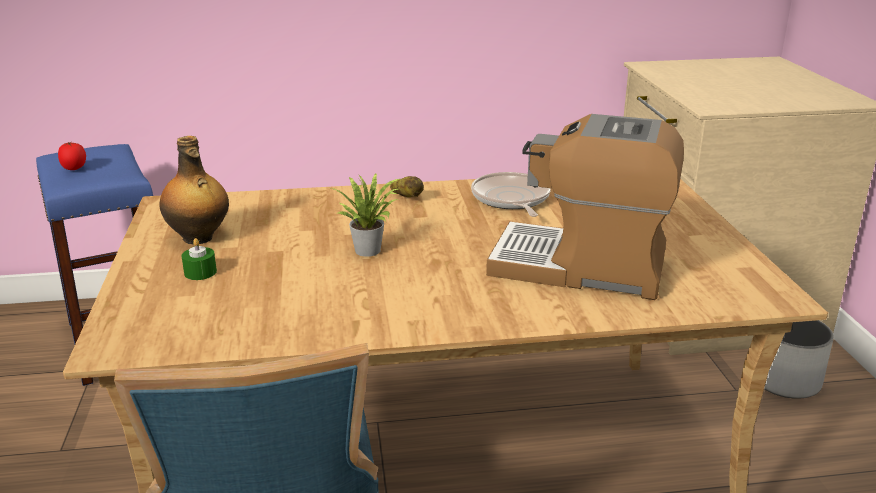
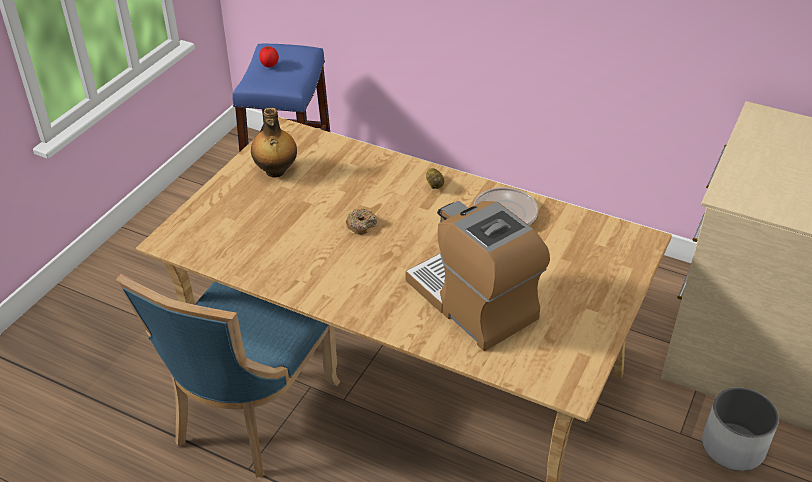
camera: 35 degrees right, 15 degrees up
green candle [181,238,217,280] -> none
potted plant [331,173,399,257] -> donut [346,209,377,235]

